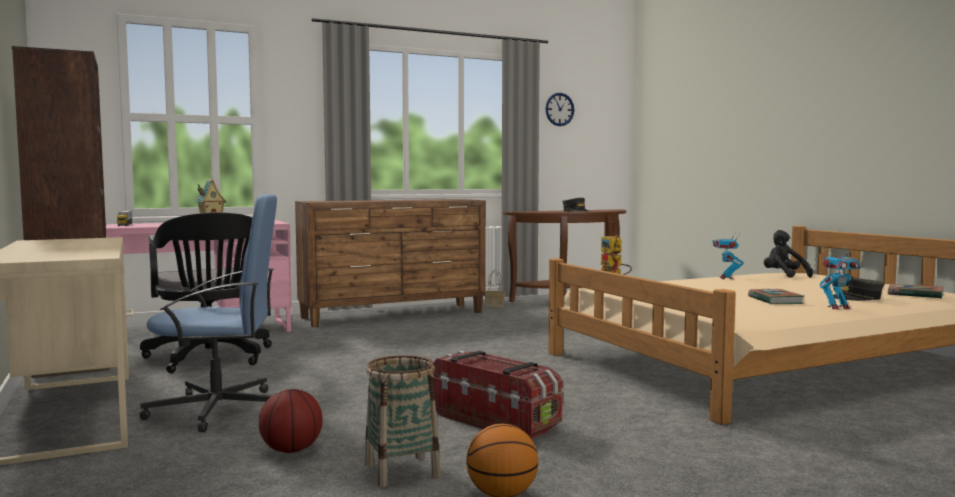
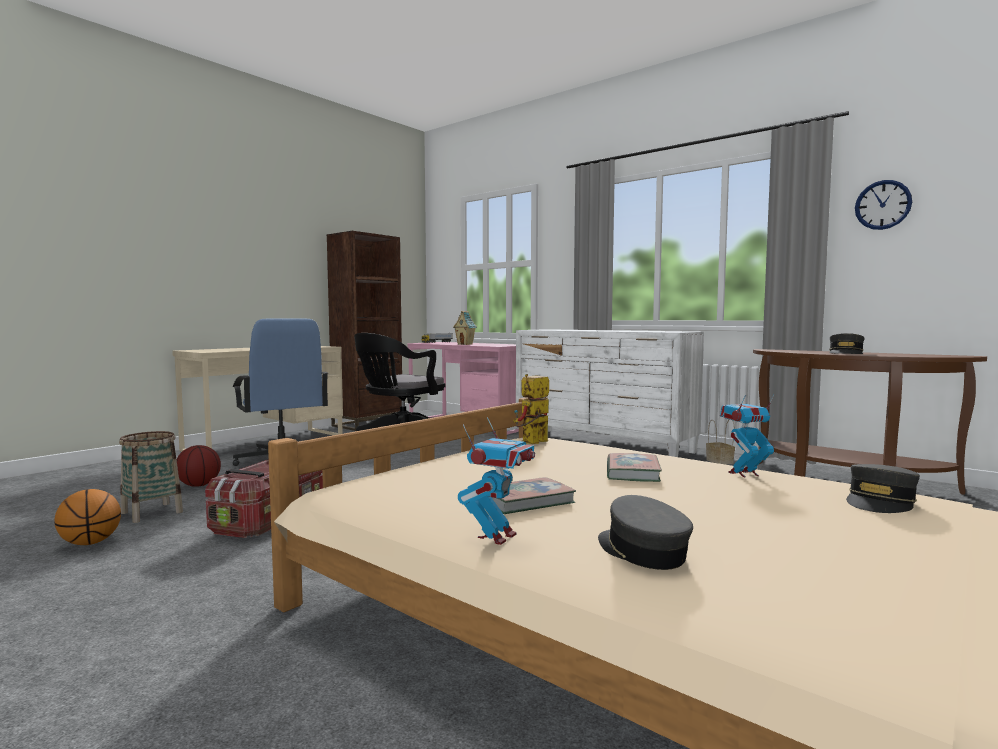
camera: 65 degrees right, 0 degrees up
brown dresser [295,199,486,327] -> white dresser [516,329,704,457]
black plush toy [764,230,813,278] -> grey cap [846,464,920,513]
toy robot [820,246,860,309] -> toy robot turned 120 degrees counterclockwise [458,417,535,545]
book [888,284,944,298] -> book moved to [607,453,662,482]

